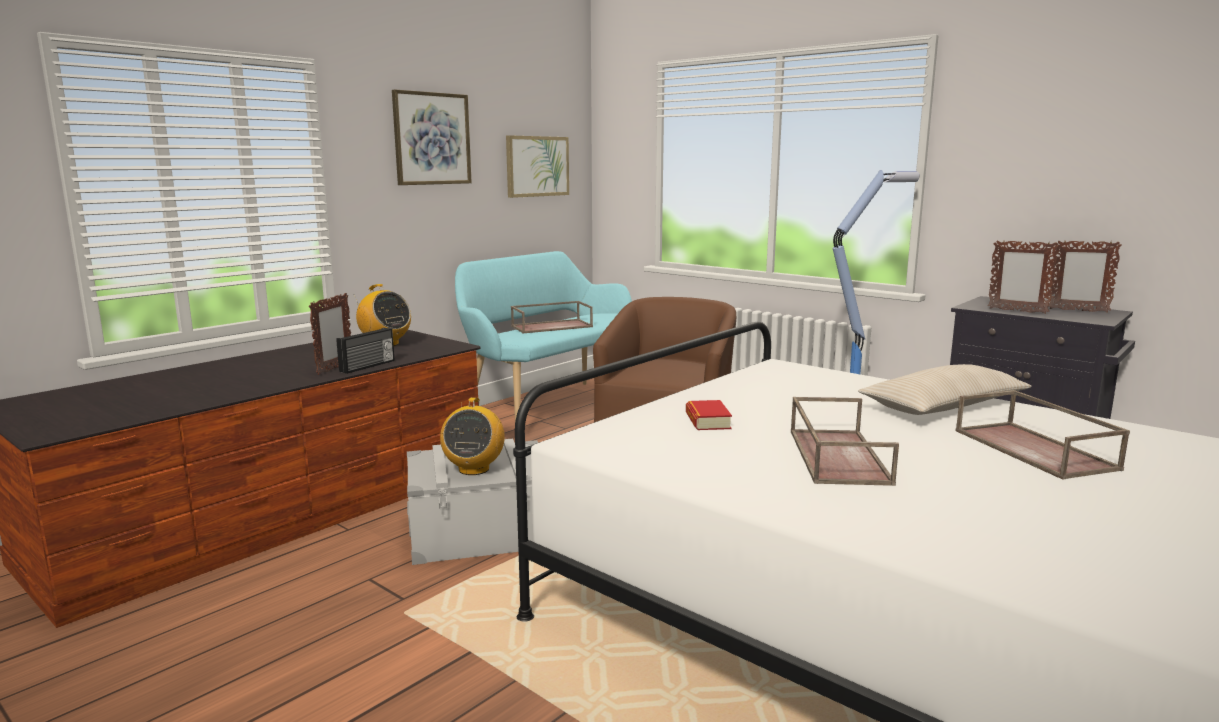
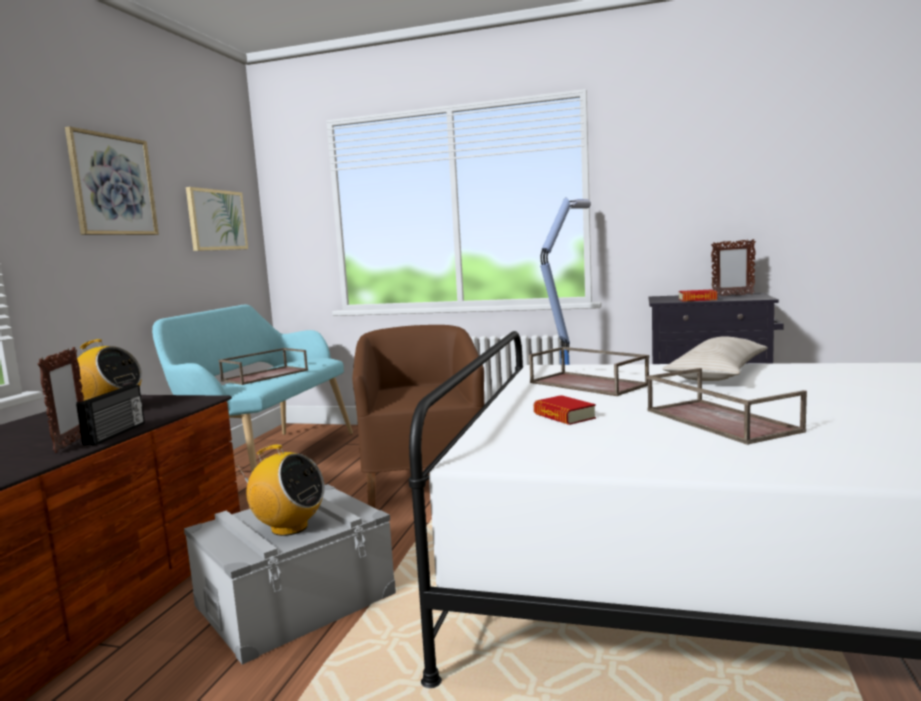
camera: 25 degrees left, 5 degrees down
radio [440,397,505,475] -> radio turned 45 degrees counterclockwise [238,445,325,536]
brown tray [955,390,1130,480] -> brown tray moved to [529,347,649,396]
picture frame [988,240,1059,314] -> book [679,289,717,302]

